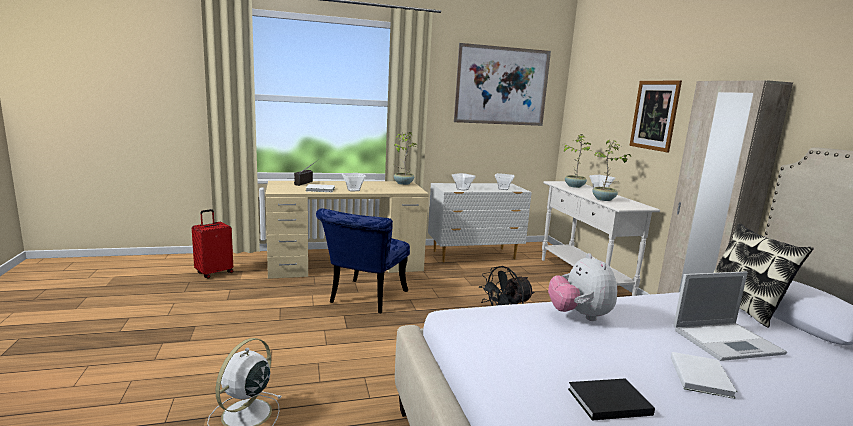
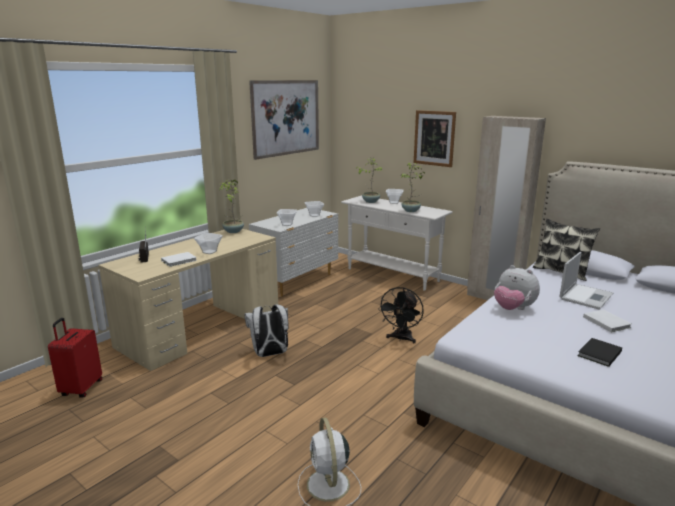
camera: 35 degrees left, 5 degrees up
blue chair [316,208,410,313] -> white backpack [244,304,288,357]

